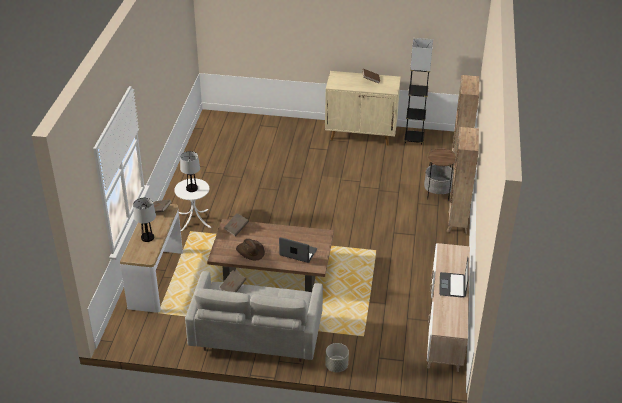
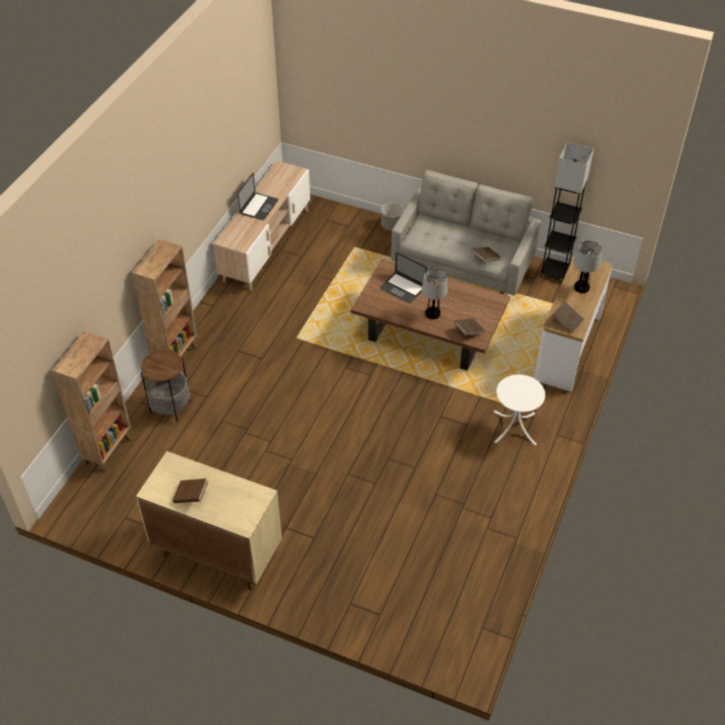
camera: 165 degrees left, 10 degrees up
table lamp [180,151,200,192] -> table lamp moved to [422,269,448,319]
brown hat [236,239,265,261] -> none
grey floor lamp [404,38,433,145] -> grey floor lamp moved to [540,142,594,282]

